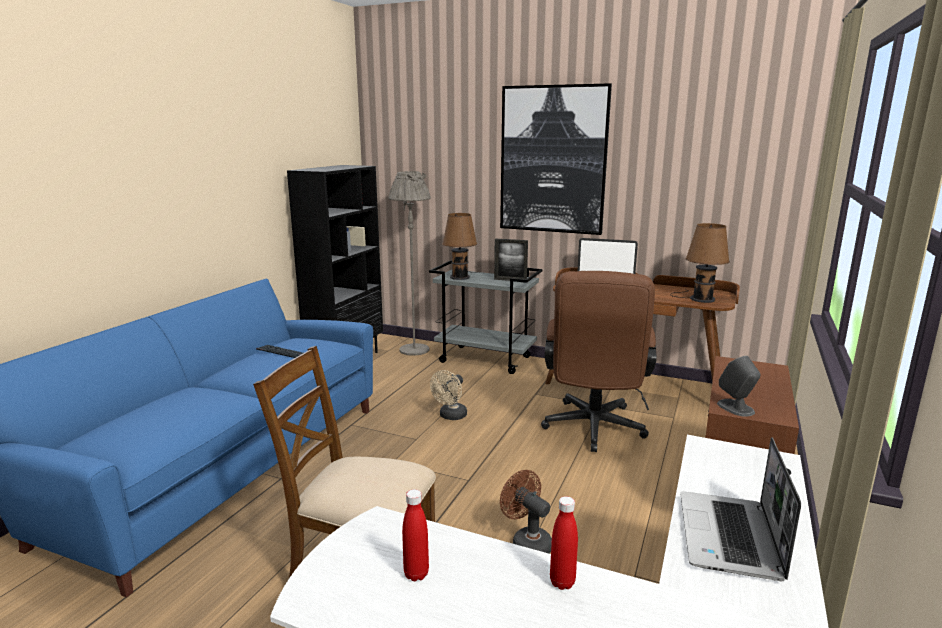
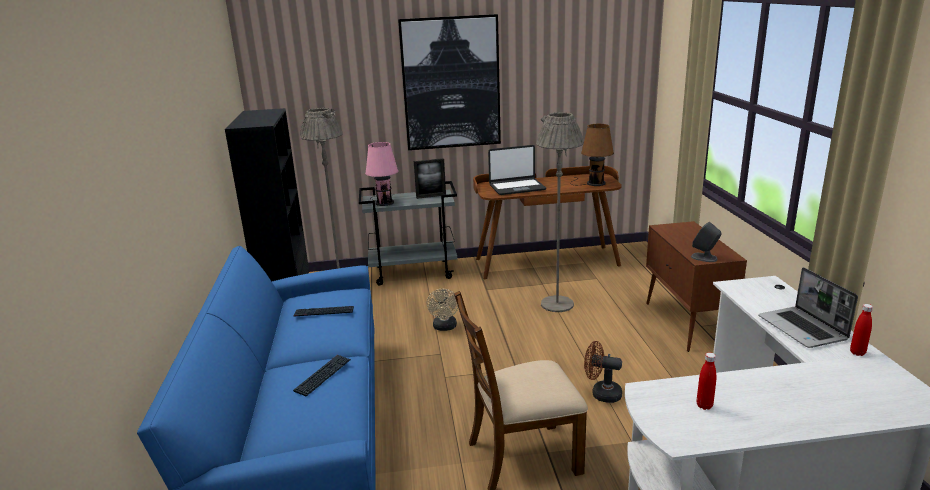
camera: 30 degrees left, 5 degrees up
brown table lamp [442,213,481,280] -> pink table lamp [365,142,398,206]
brown office chair [541,271,657,452] -> grey floor lamp [536,112,584,312]
red bottle [550,496,578,590] -> red bottle moved to [850,304,873,356]
none -> keyboard [293,355,351,396]

